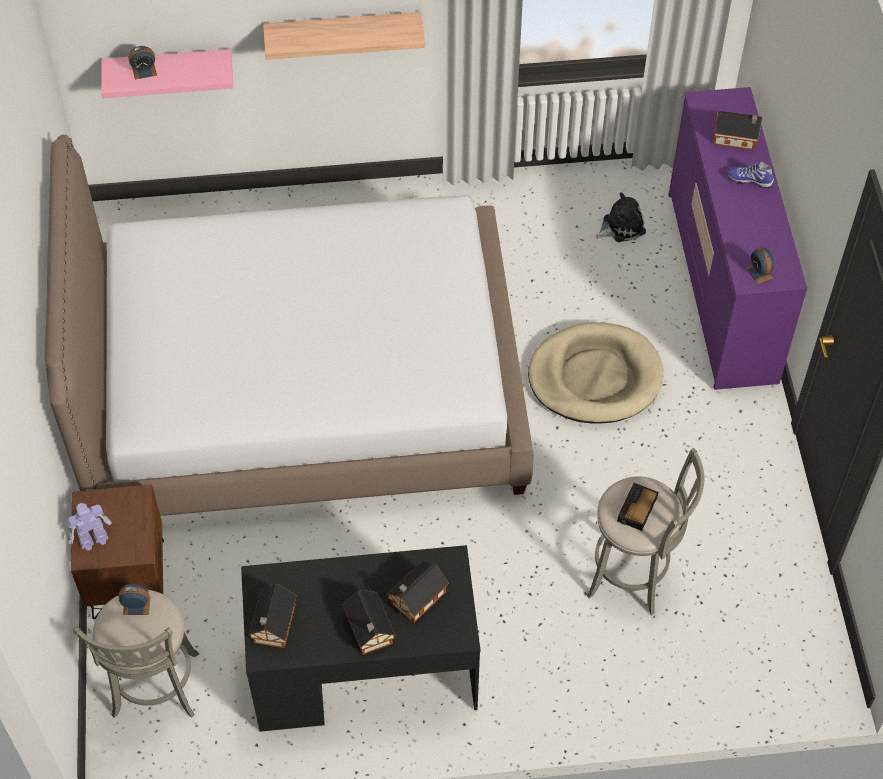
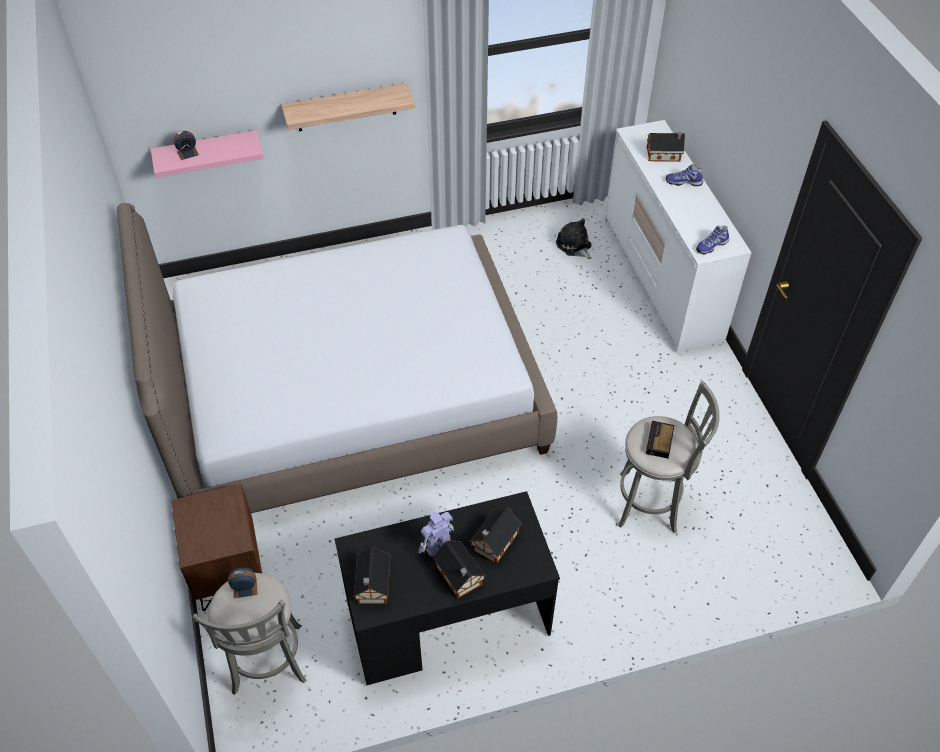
camera: 10 degrees left, 5 degrees down
toy robot [66,503,112,551] -> toy robot moved to [418,512,454,557]
beige dog bed [528,322,663,423] -> none
plush toy [596,192,646,242] -> plush toy turned 90 degrees counterclockwise [556,219,591,259]
purple dresser [668,87,807,390] -> white dresser [604,120,752,353]
alarm clock [746,248,774,284] -> shoe [696,226,729,254]

